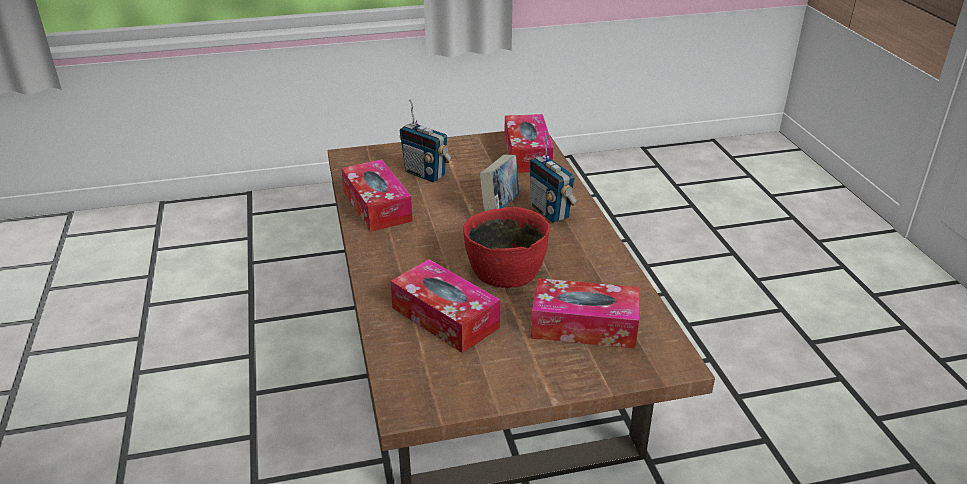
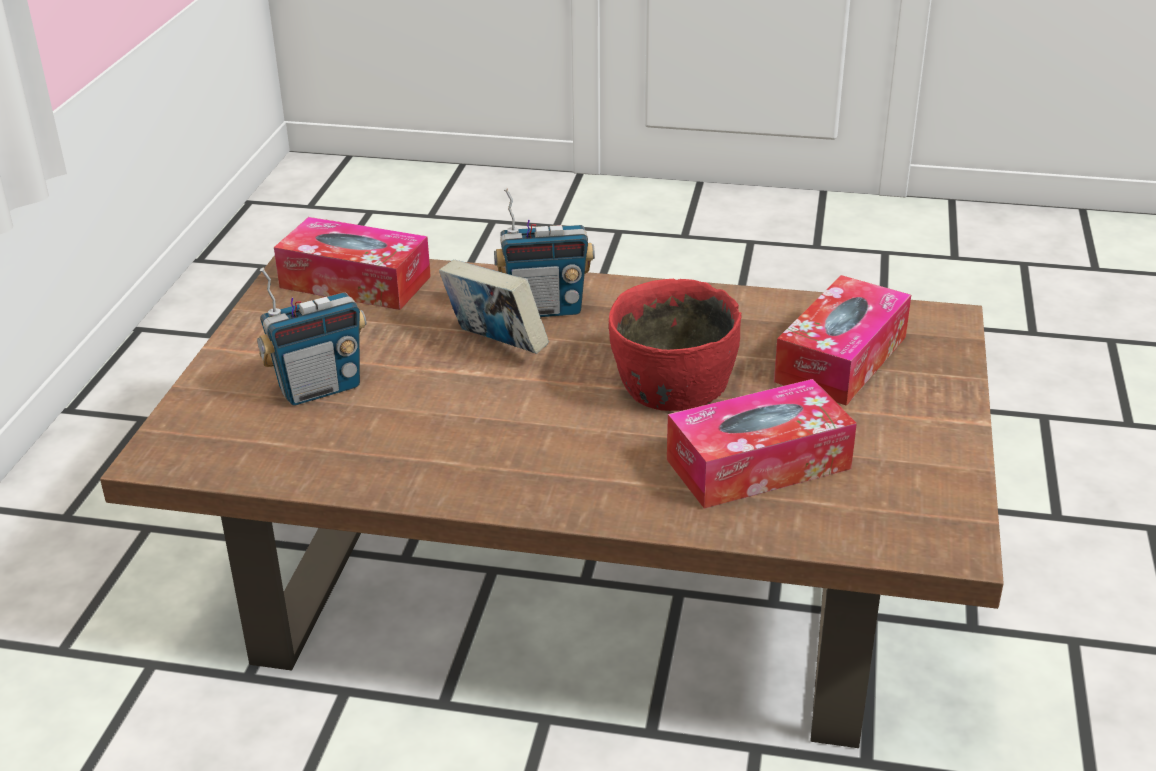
camera: 65 degrees left, 0 degrees up
tissue box [341,159,413,232] -> none

